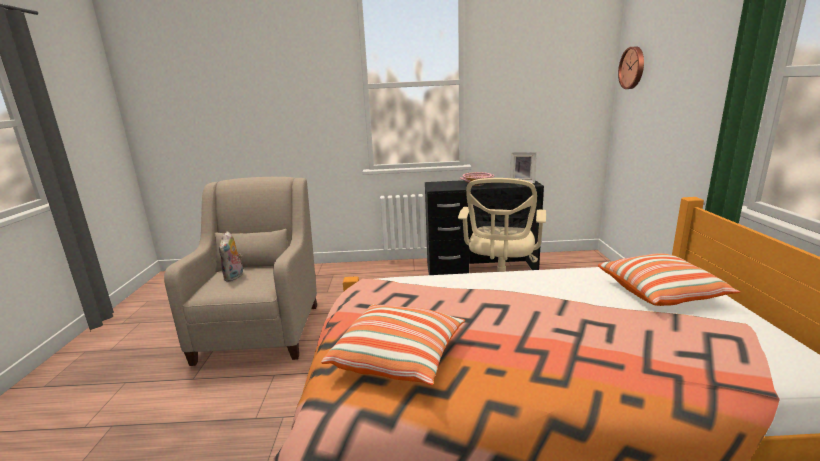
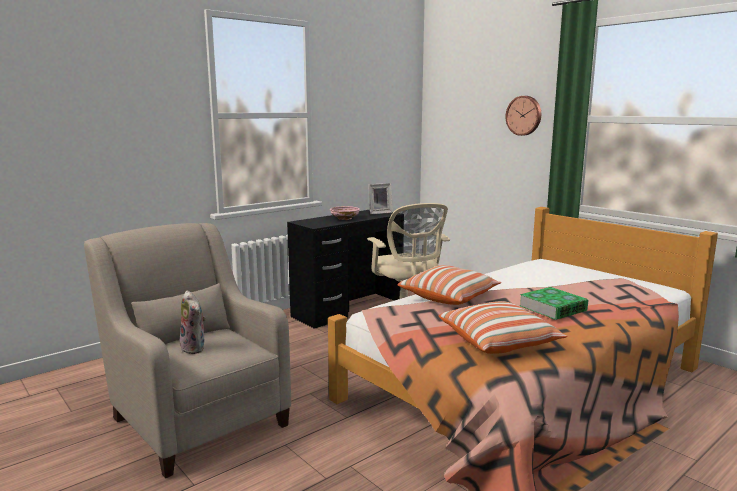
camera: 40 degrees left, 5 degrees down
pillow [598,253,740,306] -> pillow moved to [397,265,501,305]
wall clock [618,47,644,89] -> wall clock moved to [505,96,541,136]
none -> book [519,287,588,320]

